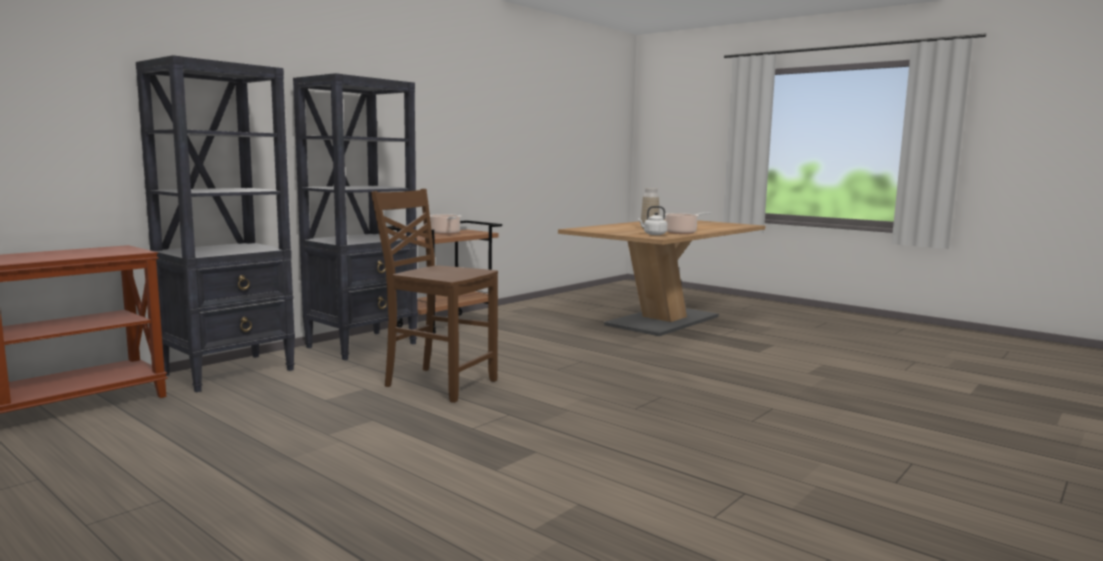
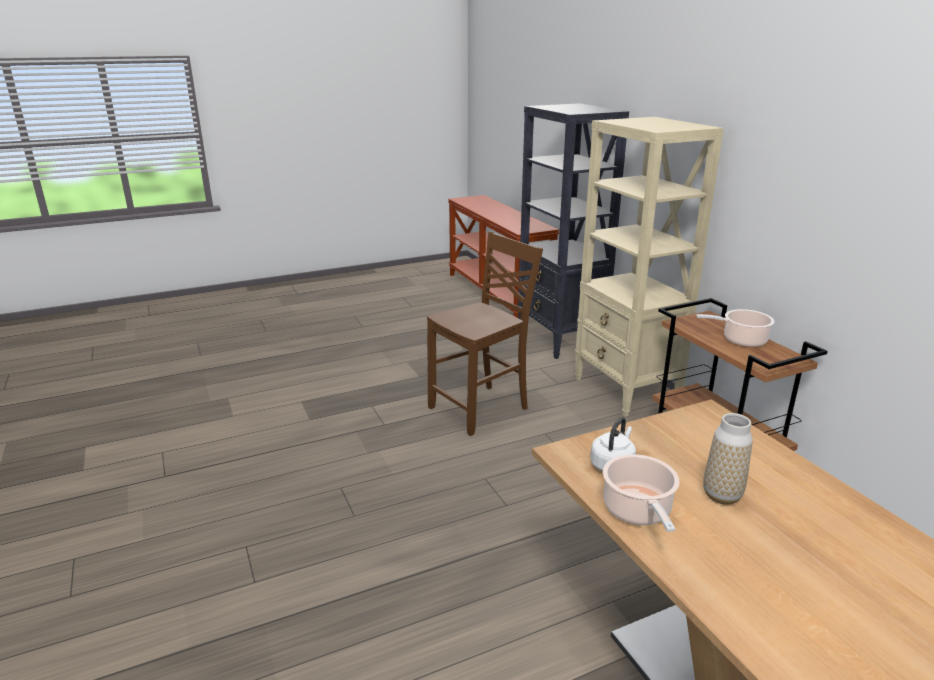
camera: 115 degrees right, 15 degrees up
black bookcase [293,73,418,360] -> beige bookcase [575,117,724,417]

